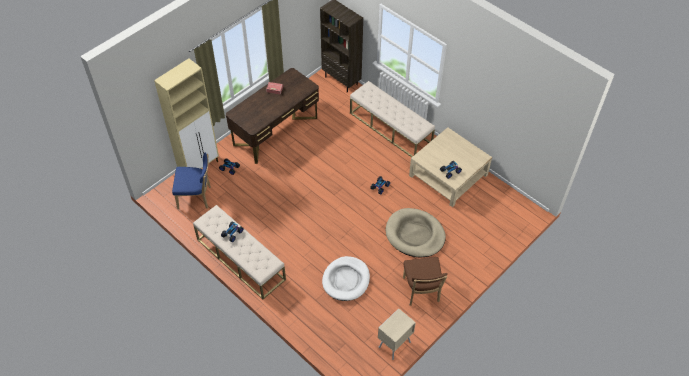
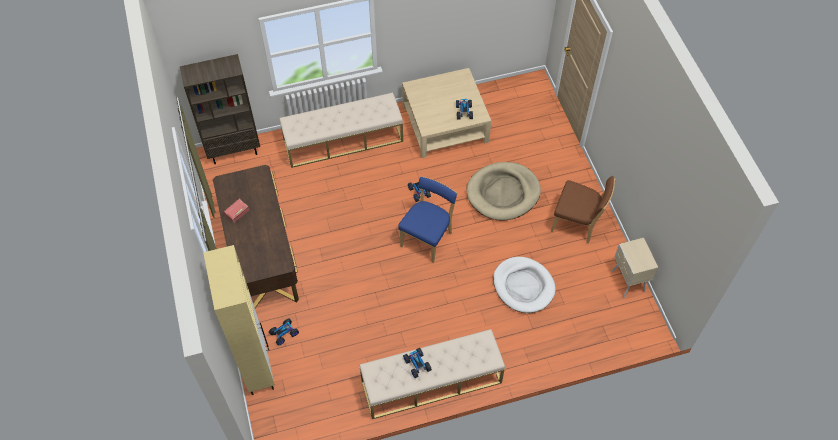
camera: 60 degrees left, 5 degrees up
blue chair [172,152,211,209] -> blue chair moved to [398,176,457,263]

